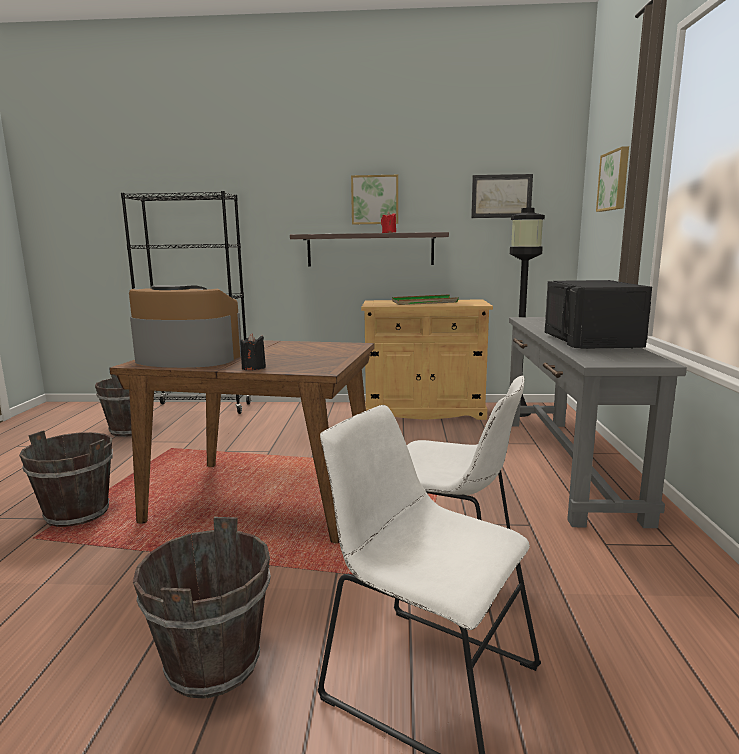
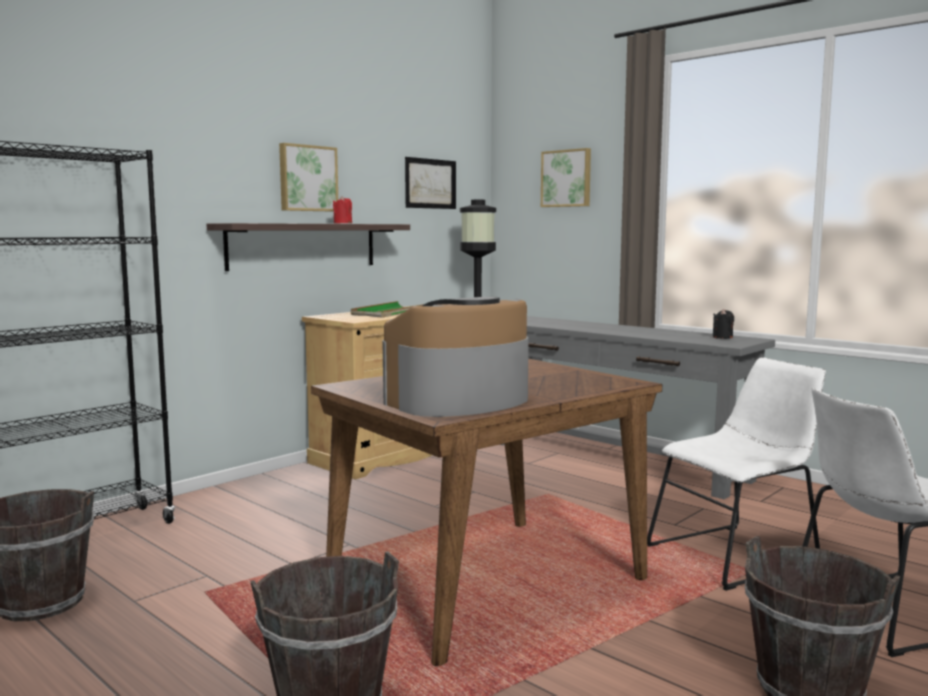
camera: 50 degrees left, 5 degrees down
black candle [240,333,266,370] -> black candle moved to [713,309,734,339]
black microwave [545,280,652,349] -> none

